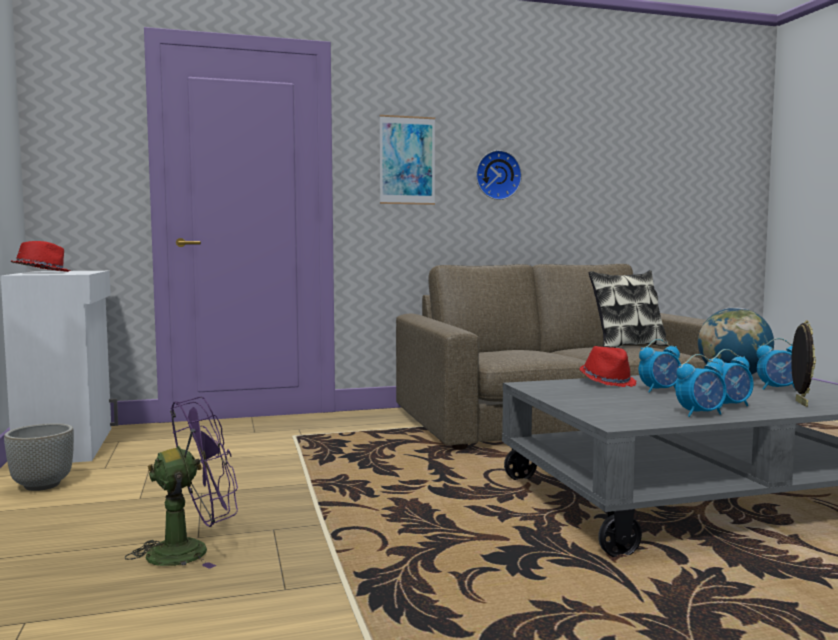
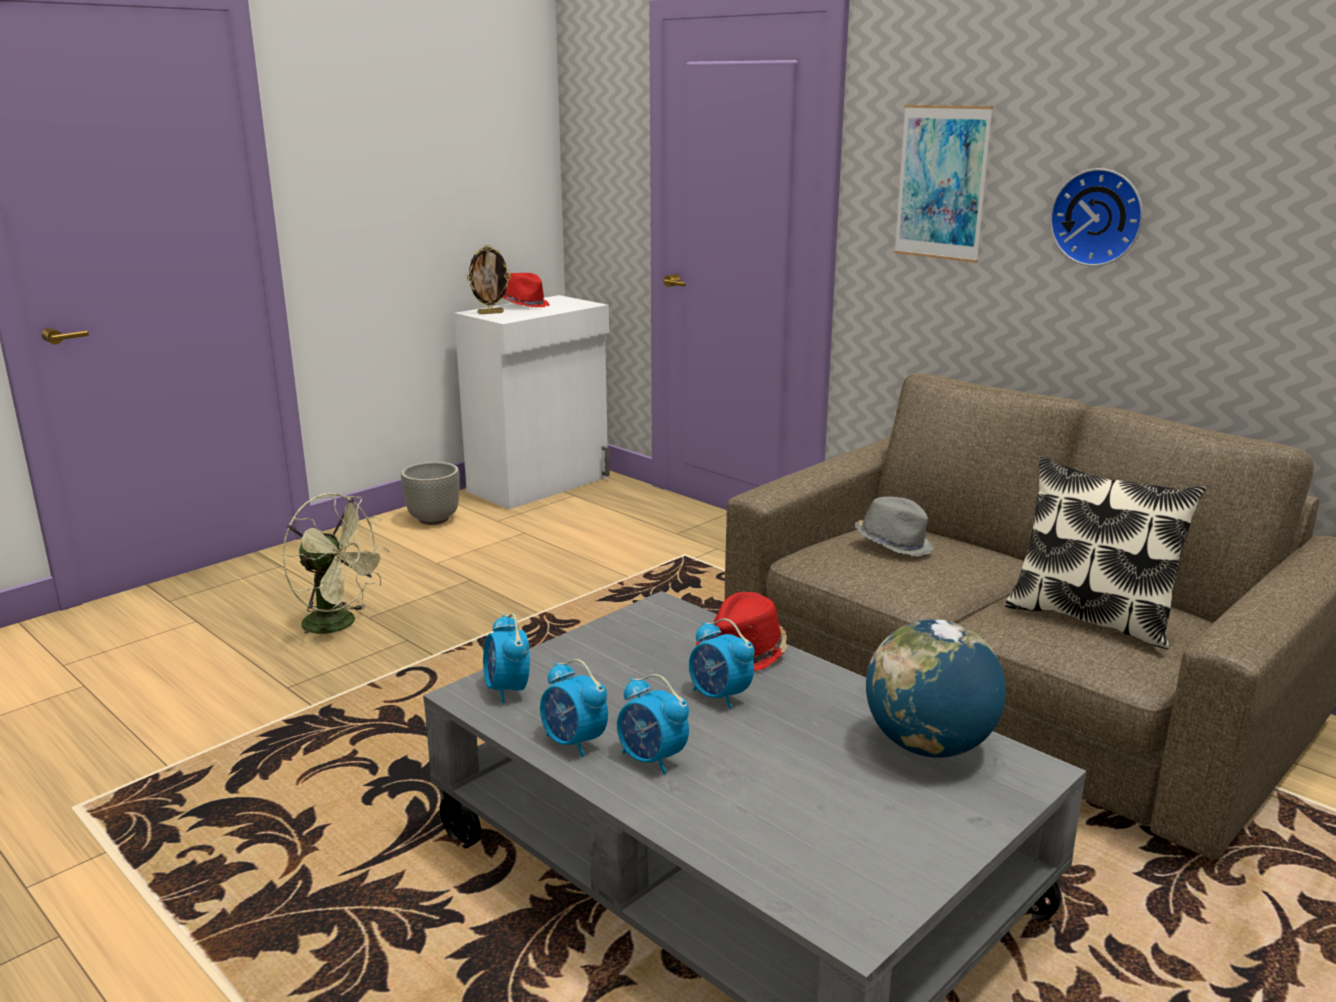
camera: 60 degrees right, 15 degrees up
purple fan [125,397,238,569] -> green fan [282,493,389,645]
alarm clock [756,338,796,390] -> alarm clock moved to [483,614,530,703]
picture frame [791,320,816,407] -> picture frame moved to [467,245,511,314]
none -> grey hat [855,497,934,556]

